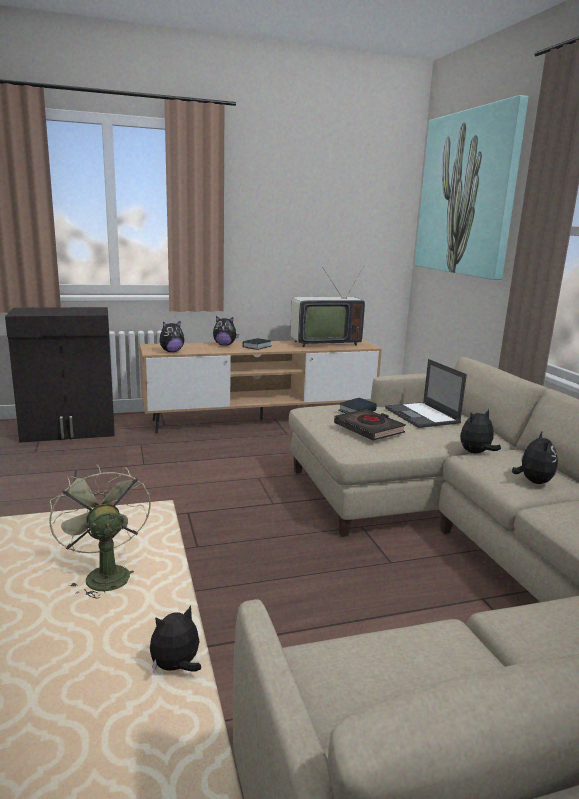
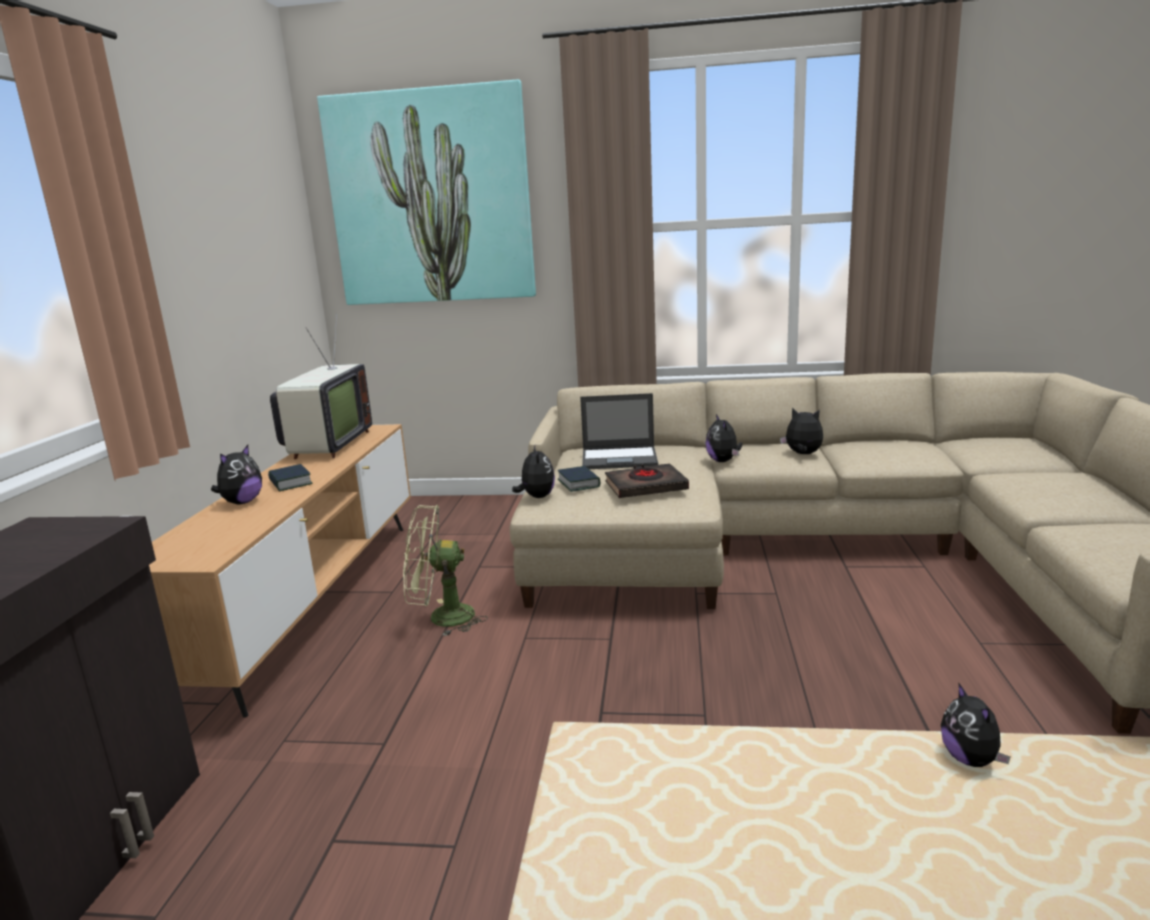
camera: 65 degrees left, 0 degrees up
green fan [50,464,151,598] -> green fan moved to [403,505,488,636]
plush toy [159,320,184,352] -> plush toy moved to [512,445,555,498]

